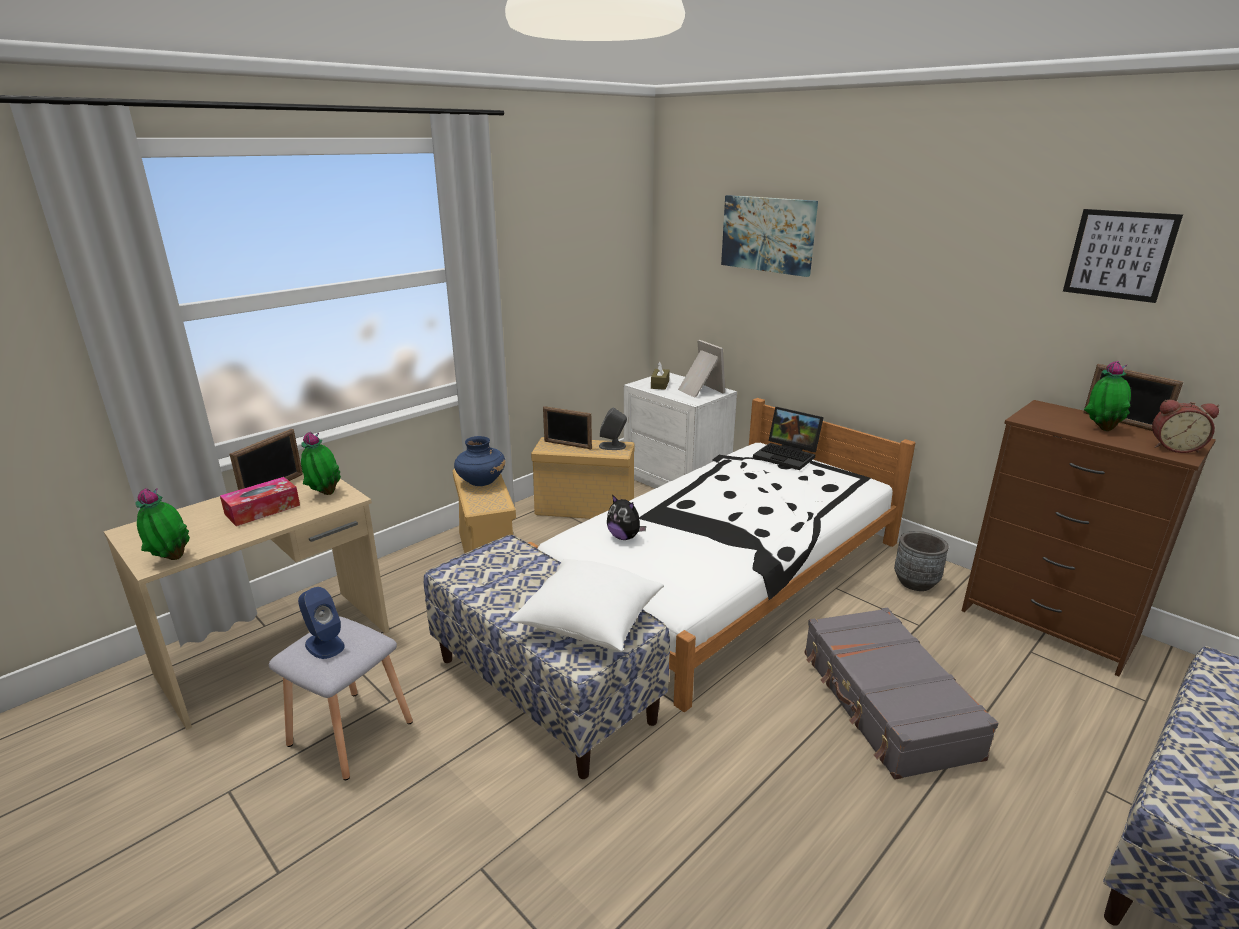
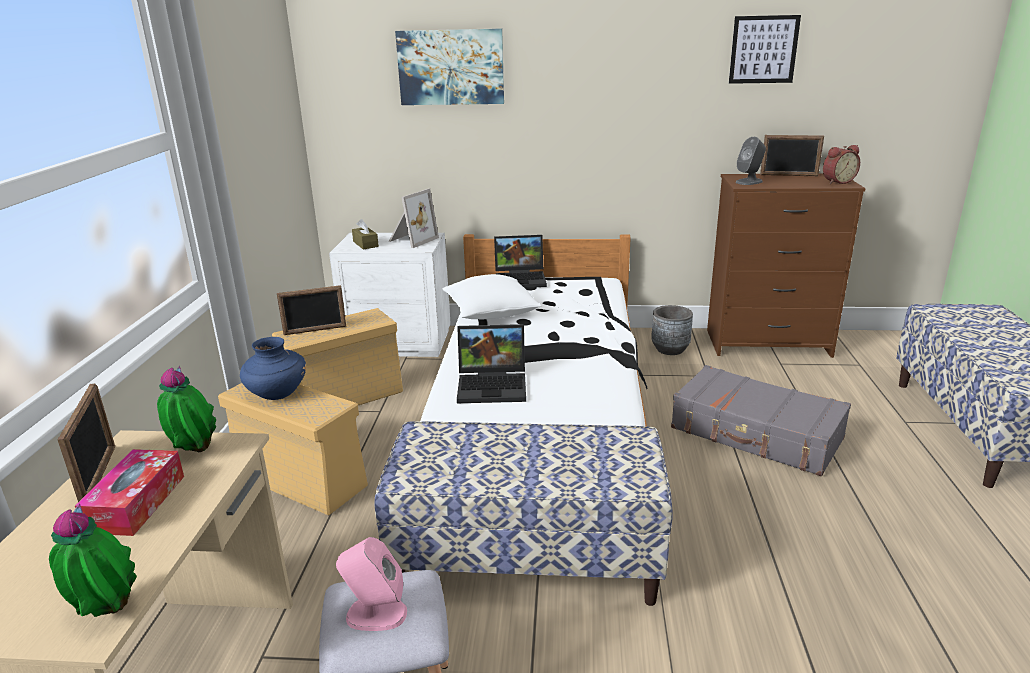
camera: 40 degrees left, 0 degrees up
blue speaker [298,587,345,659] -> pink speaker [336,537,407,631]
white pillow [510,559,664,652] -> white pillow moved to [443,274,541,319]
grey speaker [599,407,627,450] -> grey speaker moved to [735,137,766,185]
plush toy [607,494,646,540] -> laptop [457,324,526,403]
picture frame [678,340,725,398] -> picture frame turned 105 degrees clockwise [389,189,439,248]
potted plant [1084,361,1131,431] -> none

